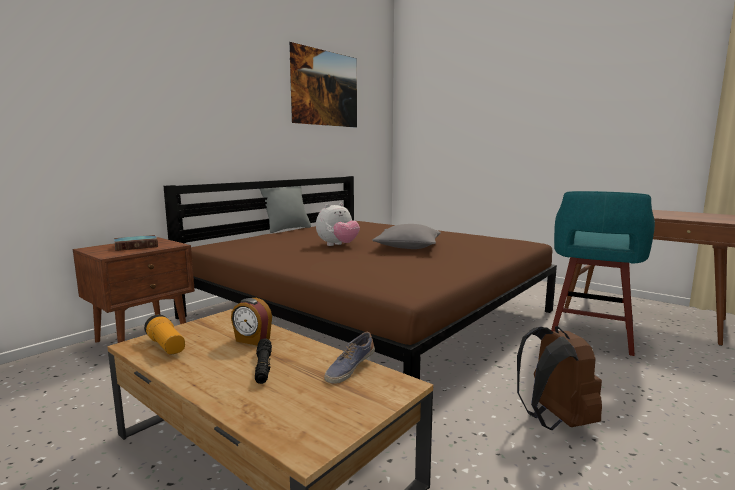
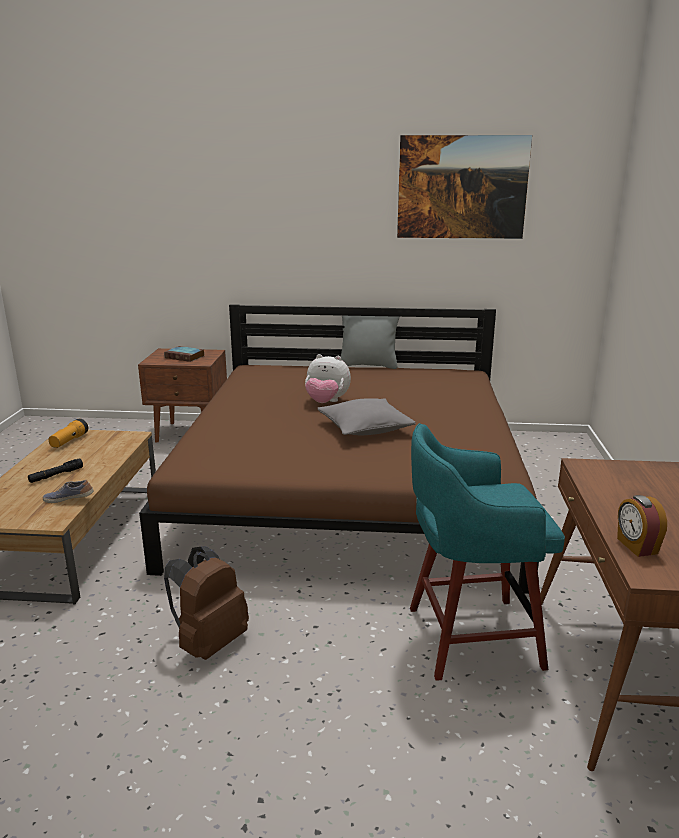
camera: 55 degrees right, 10 degrees up
alarm clock [231,298,272,346] -> alarm clock moved to [617,495,667,557]

